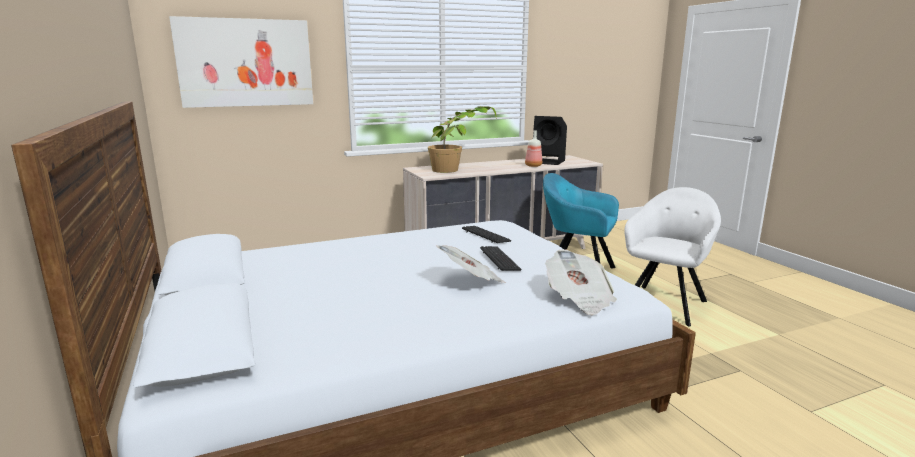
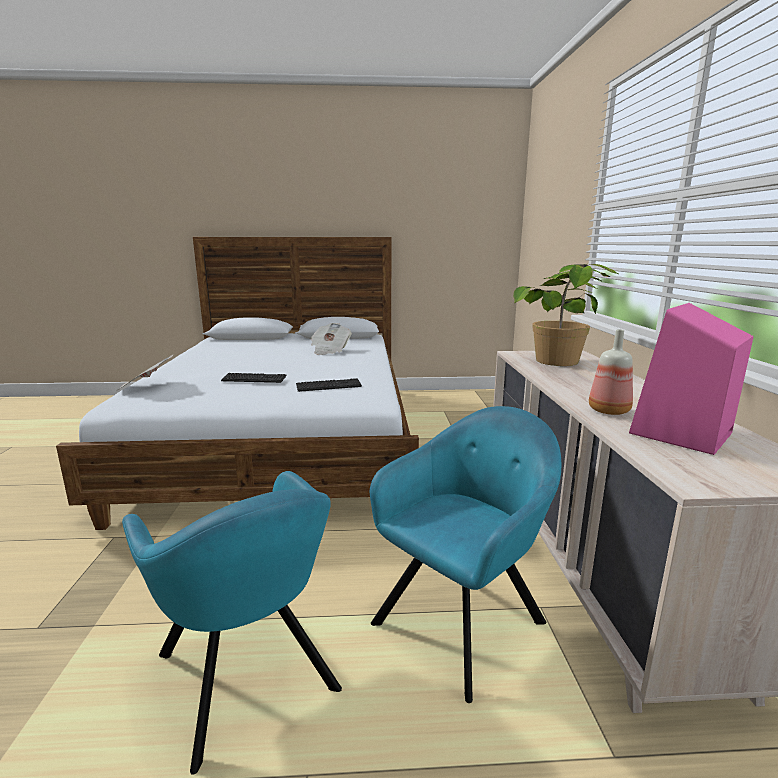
camera: 110 degrees right, 0 degrees up
picture [169,16,313,108] -> none
newspaper [436,245,506,283] -> newspaper moved to [311,323,352,355]
black speaker [533,116,567,165] -> pink speaker [629,303,753,455]
white armchair [624,187,721,327] -> turquoise armchair [122,471,342,775]

